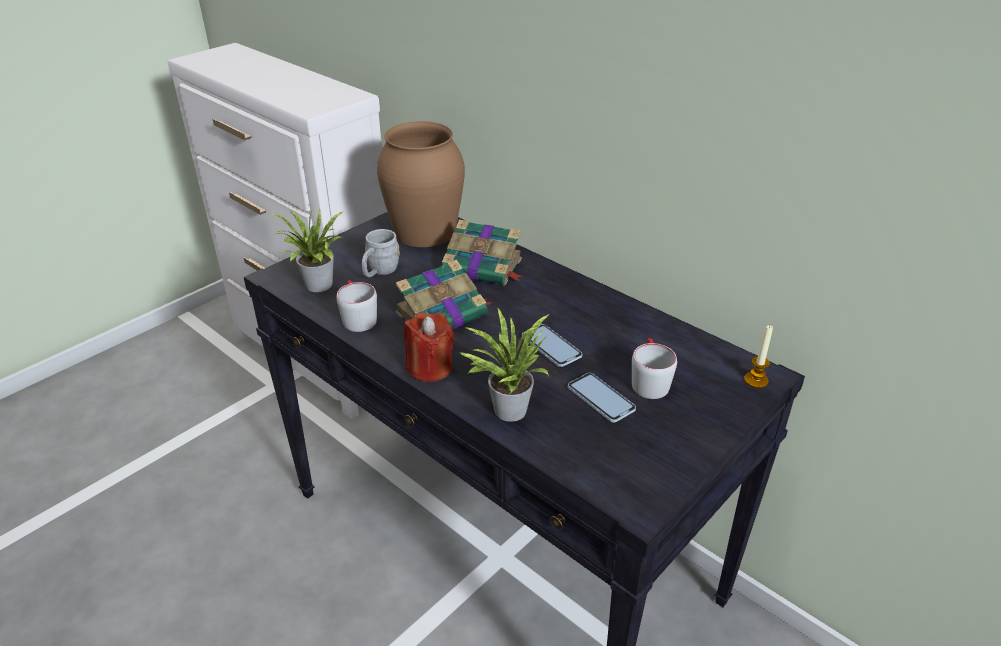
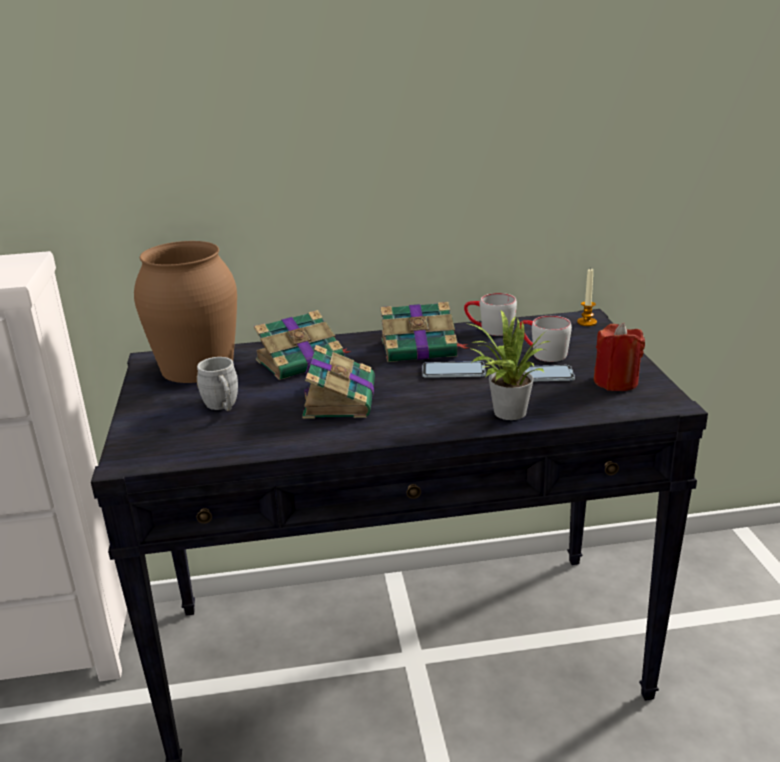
camera: 50 degrees left, 10 degrees down
potted plant [269,209,344,292] -> none
grey mug [336,280,377,332] -> grey mug moved to [464,293,517,336]
red candle [404,313,455,382] -> red candle moved to [594,323,645,391]
none -> book [380,302,469,362]

